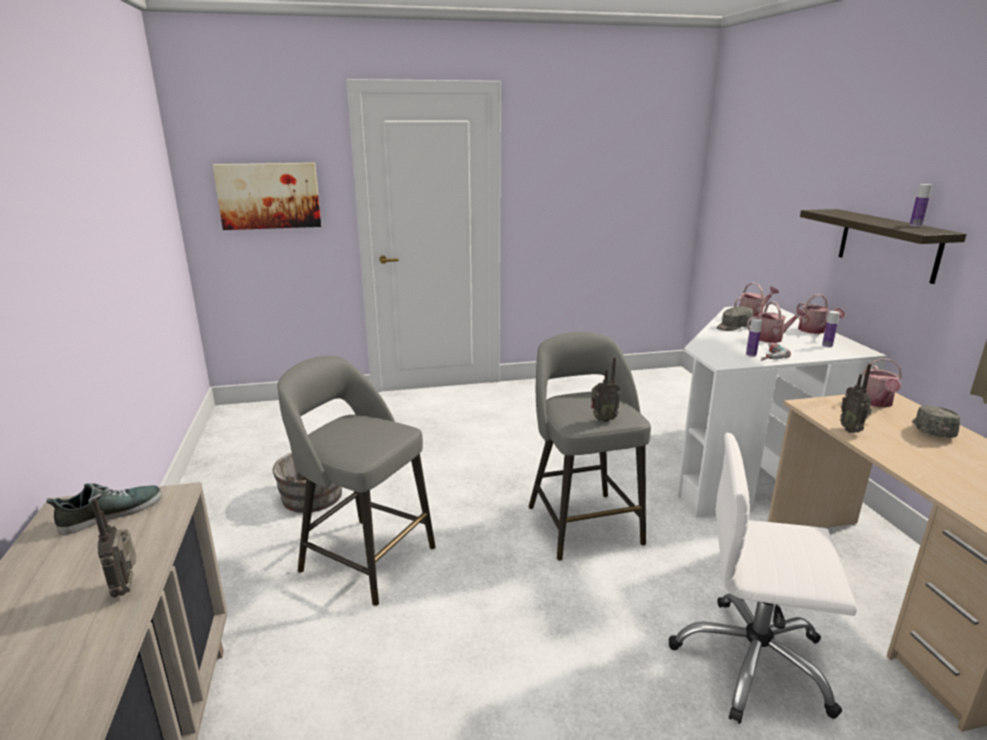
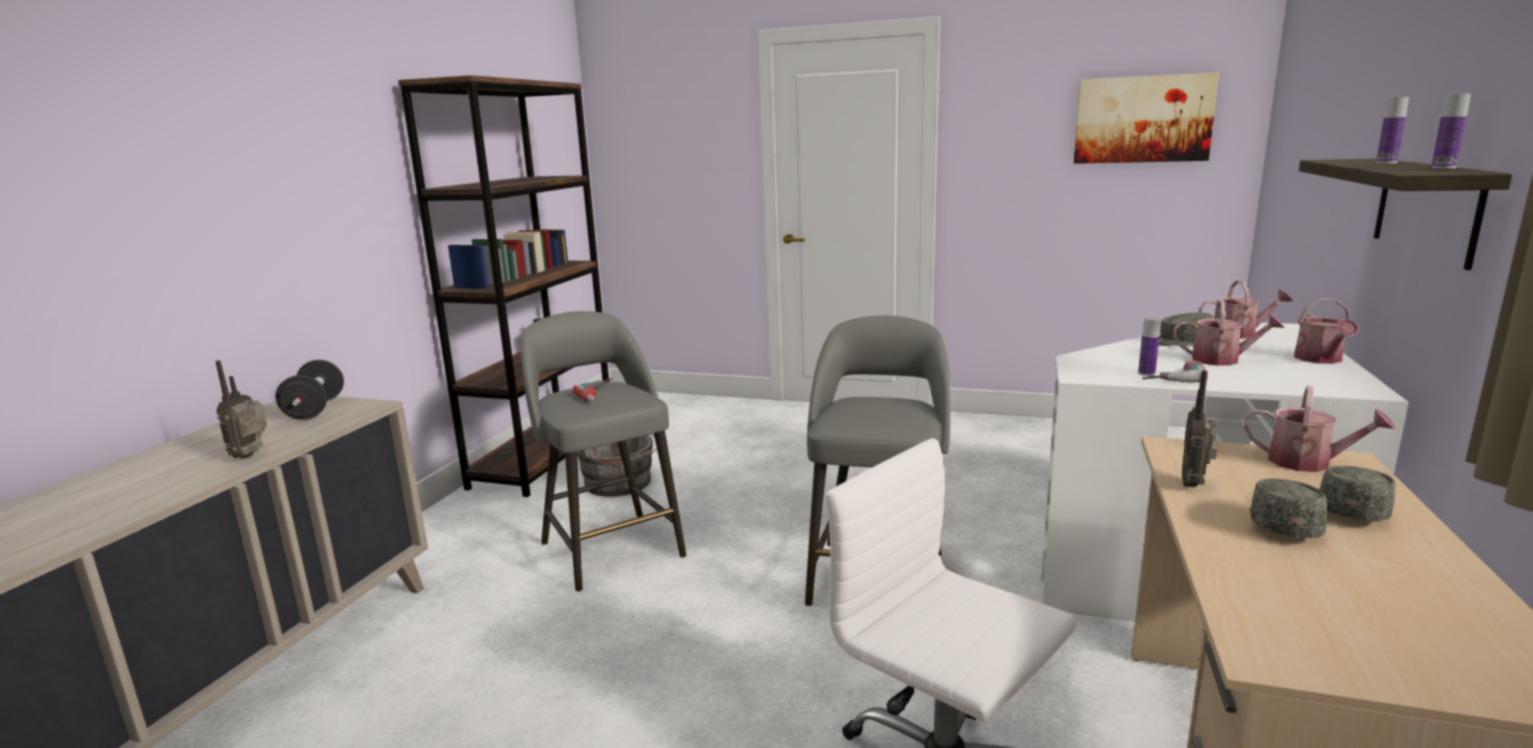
camera: 30 degrees right, 5 degrees down
shoe [46,483,162,535] -> black dumbbell [275,360,344,420]
picture [213,163,321,230] -> picture moved to [1074,73,1219,164]
radio [591,357,620,422] -> none
bottle [822,311,840,347] -> bottle moved to [1376,97,1409,164]
watering can [863,358,902,407] -> watering can turned 105 degrees counterclockwise [1243,386,1396,472]
none -> brown bookcase [398,75,609,497]
none -> power drill [573,378,613,402]
none -> grey cap [1249,478,1328,538]

